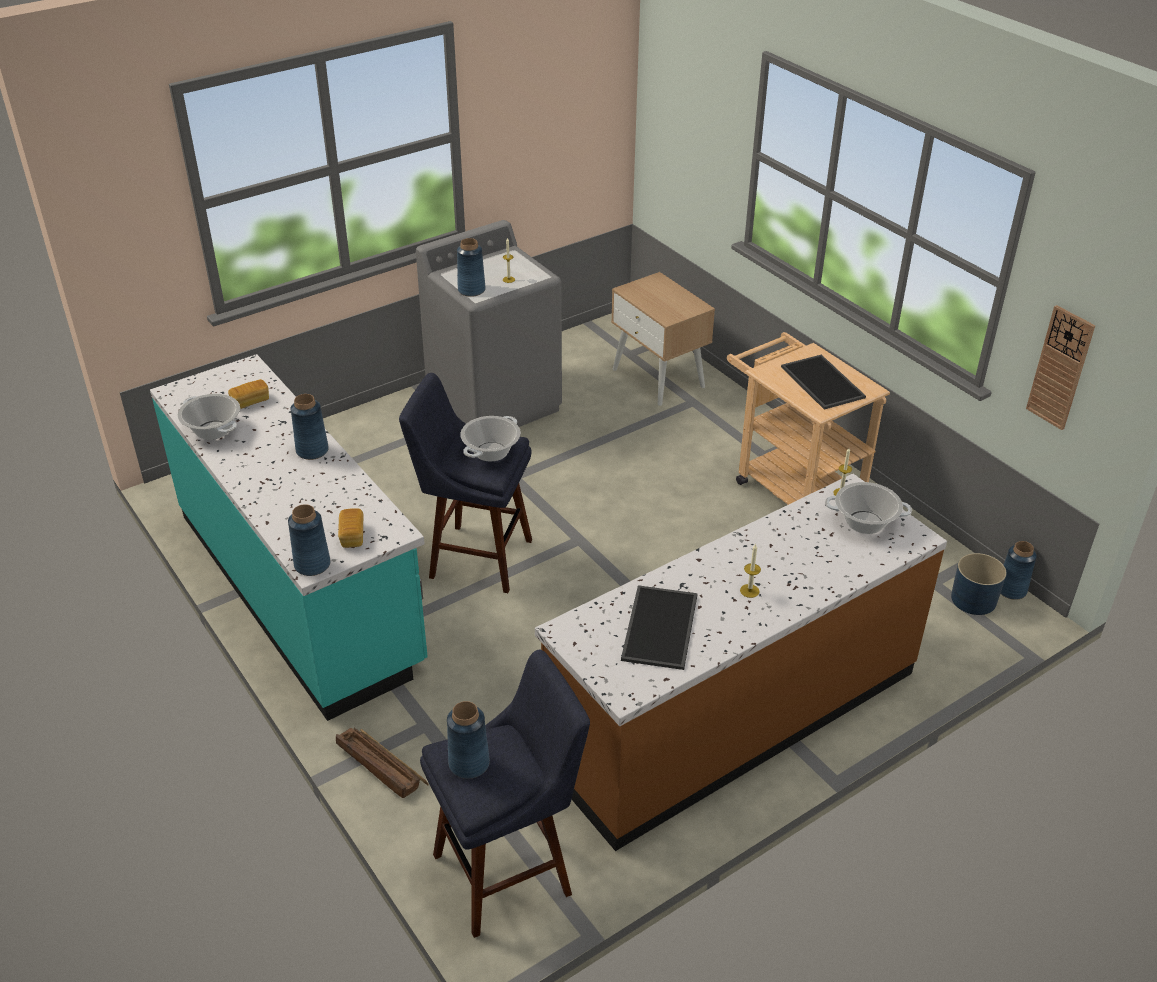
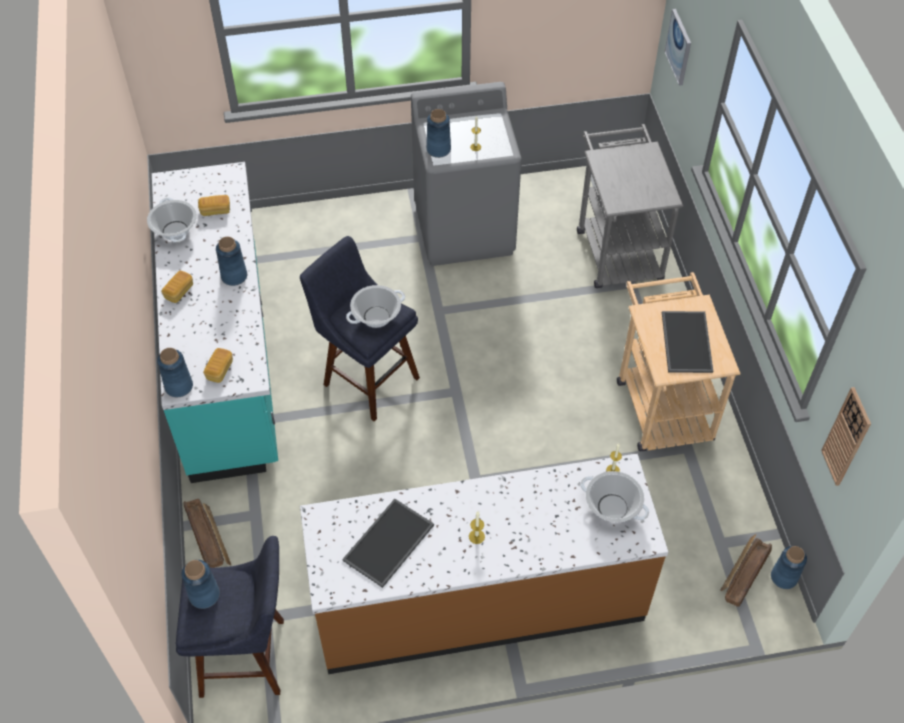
camera: 25 degrees right, 15 degrees up
beige nightstand [611,272,715,406] -> grey cart [577,124,683,288]
blue planter [951,553,1007,615] -> crate [721,534,772,607]
none -> bread [161,271,193,303]
none -> picture [664,9,691,86]

